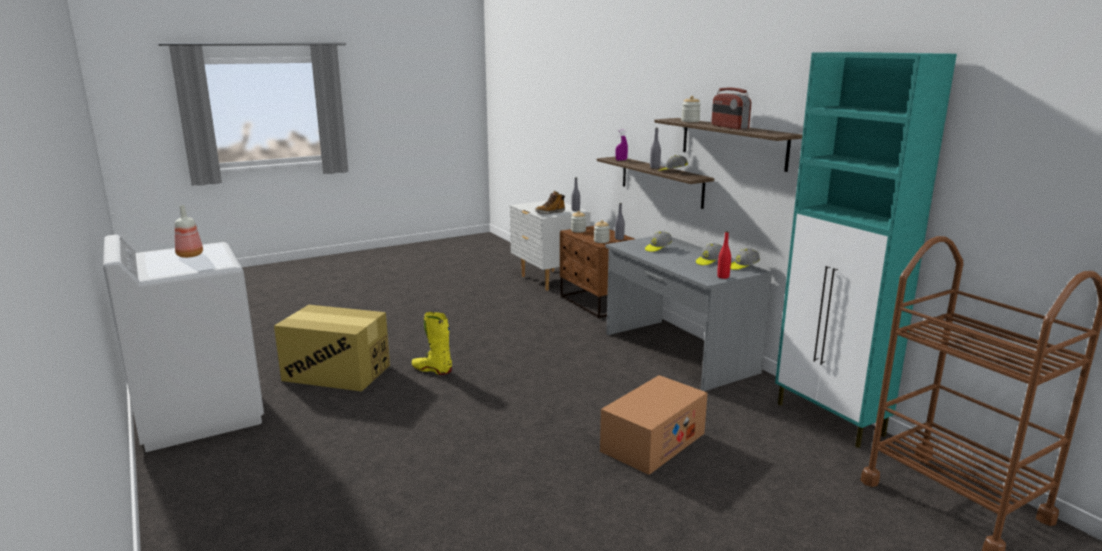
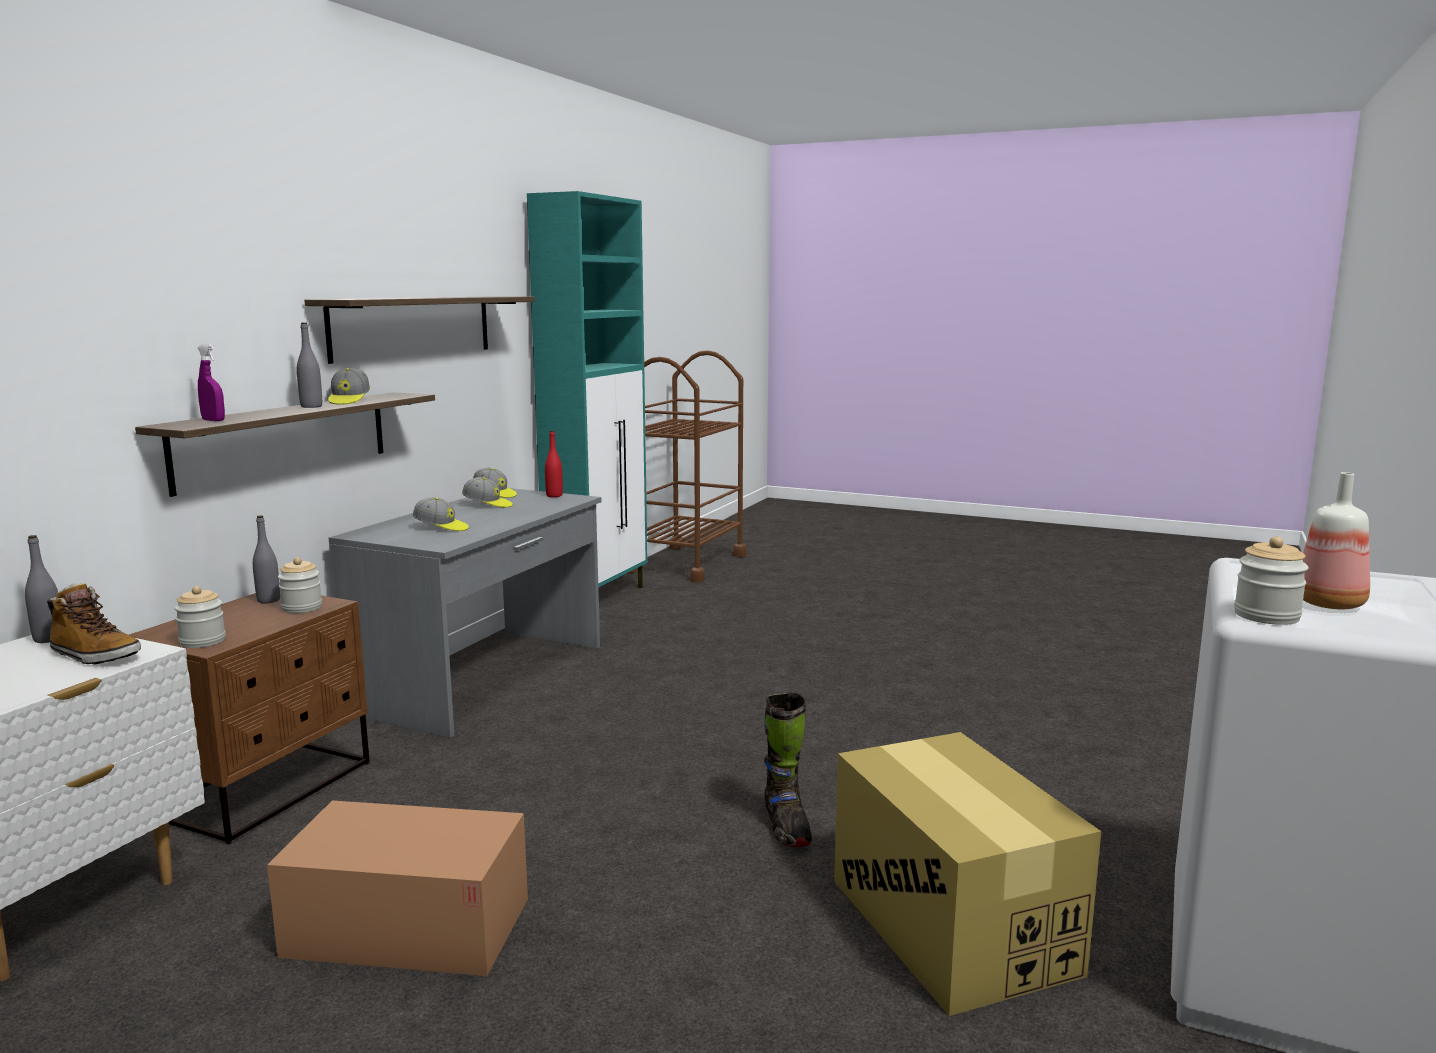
camera: 125 degrees left, 5 degrees down
yellow boot [412,312,452,375] -> black boot [764,692,812,847]
cardboard box [600,375,708,475] -> cardboard box moved to [267,800,528,976]
jar [681,96,701,122] -> jar moved to [1234,536,1309,625]
radio [711,88,751,130] -> none

